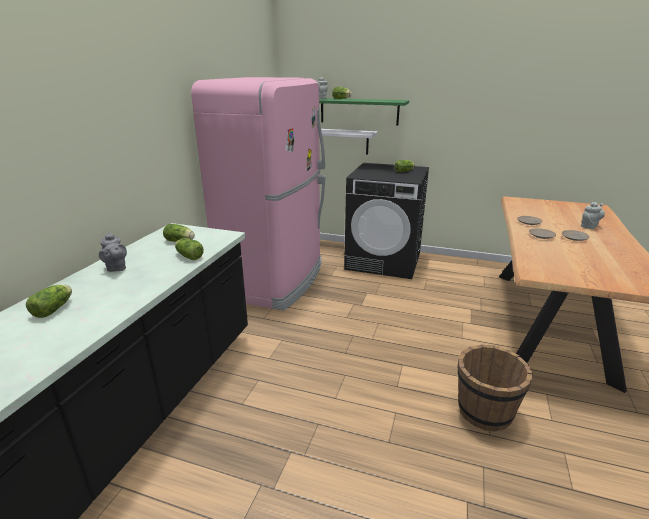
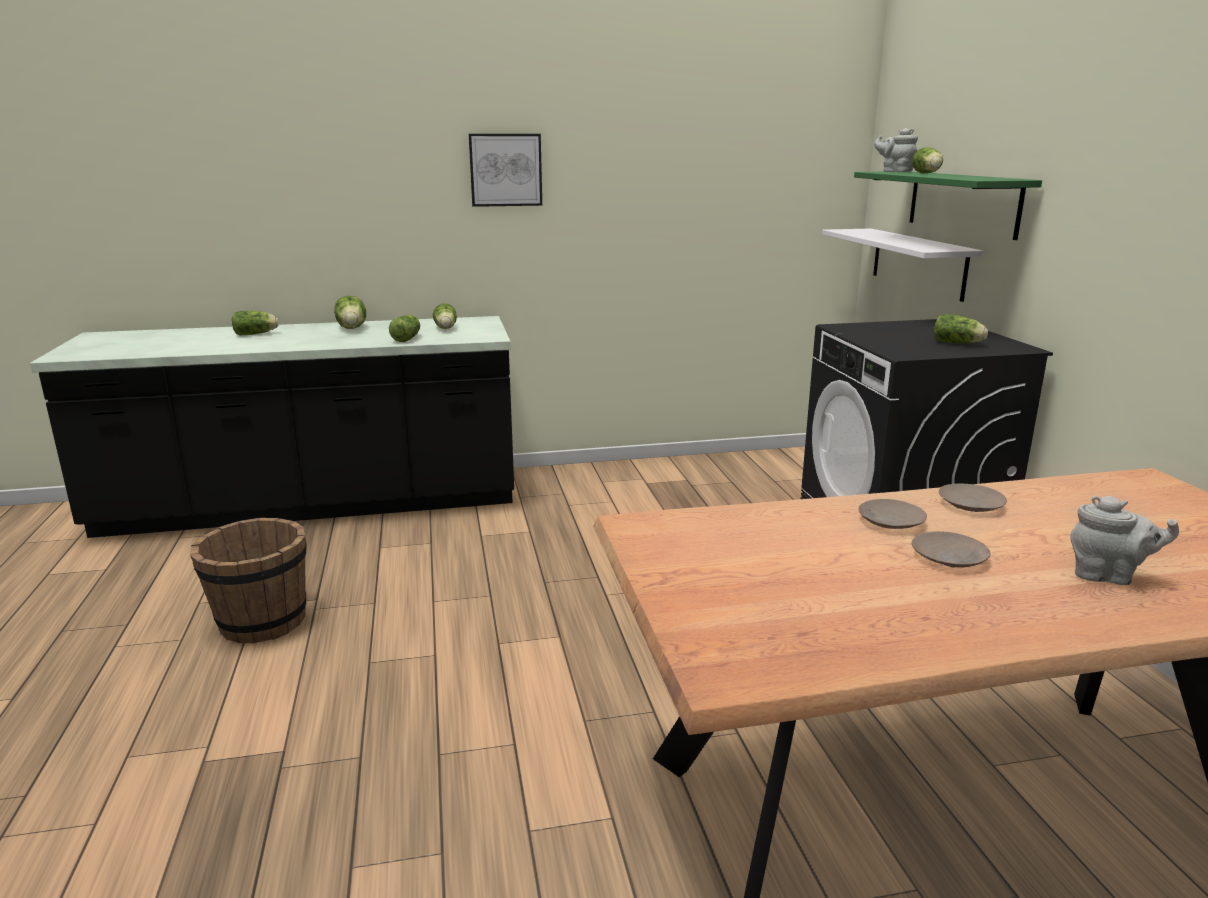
camera: 60 degrees right, 5 degrees down
grey teapot [99,232,127,272] -> lettuce [334,296,366,329]
pink fridge [191,77,325,311] -> none
brown bucket [458,345,533,432] -> brown bucket moved to [190,518,306,643]
none -> picture [469,134,542,207]

